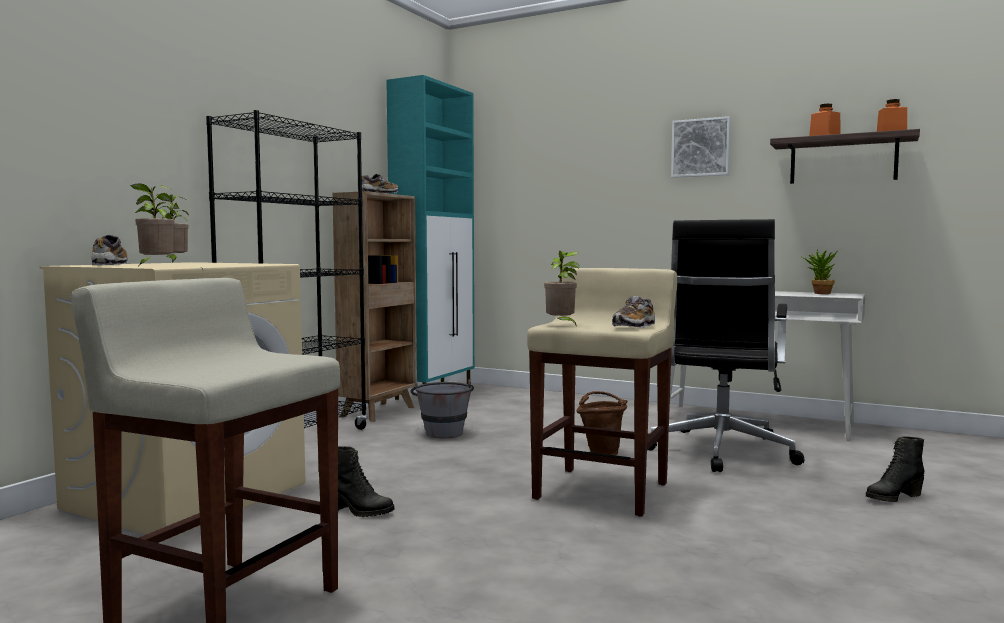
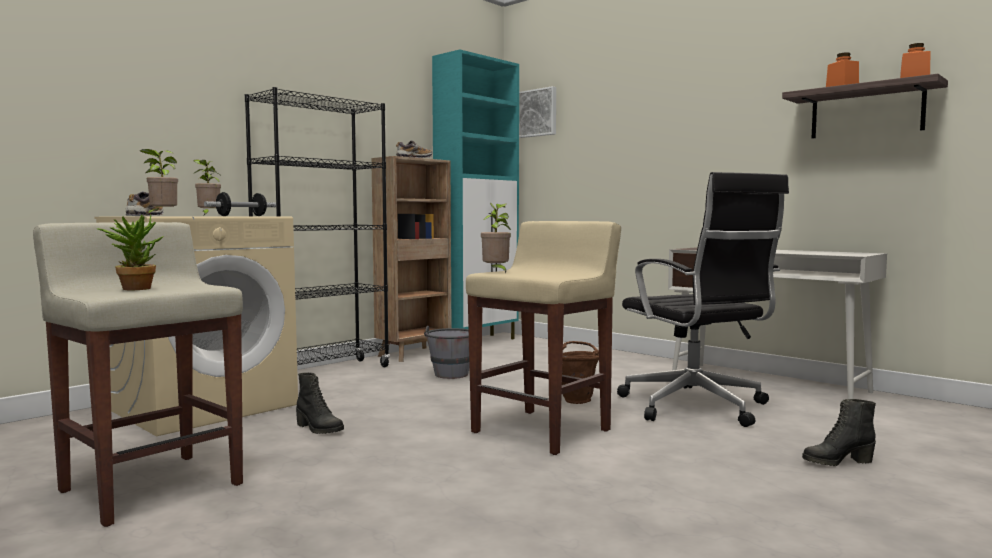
camera: 15 degrees right, 0 degrees up
shoe [612,296,655,328] -> none
black office chair [648,219,805,472] -> black office chair turned 60 degrees counterclockwise [617,172,789,427]
picture [671,116,731,178] -> picture moved to [519,86,556,138]
potted plant [802,250,837,294] -> potted plant moved to [97,215,164,290]
none -> dumbbell [204,192,276,216]

